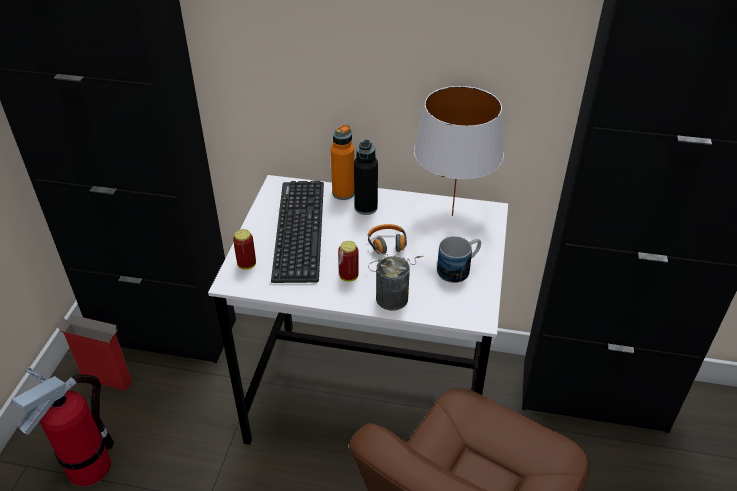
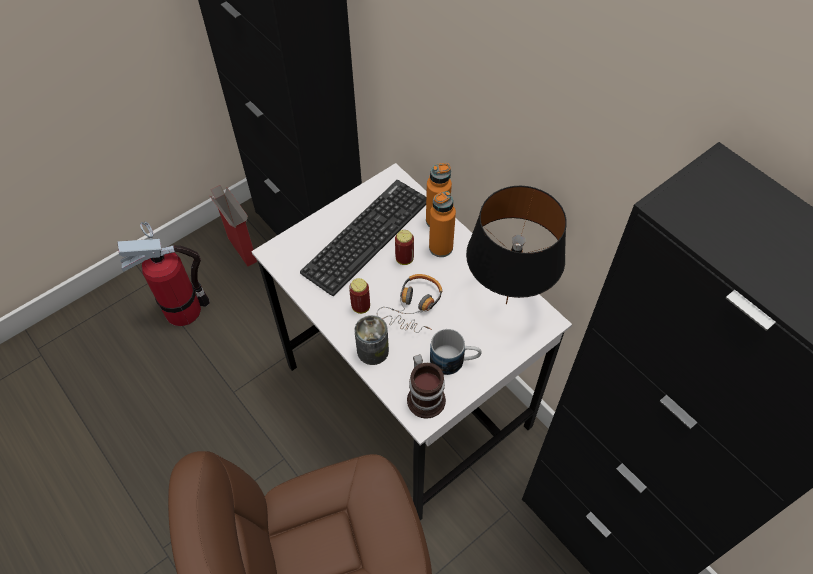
camera: 40 degrees right, 15 degrees up
can [233,229,256,270] -> can moved to [395,230,414,265]
black bottle [354,139,378,215] -> orange bottle [429,191,456,257]
white table lamp [414,86,504,216] -> black table lamp [466,186,567,304]
none -> mug [407,354,446,418]

